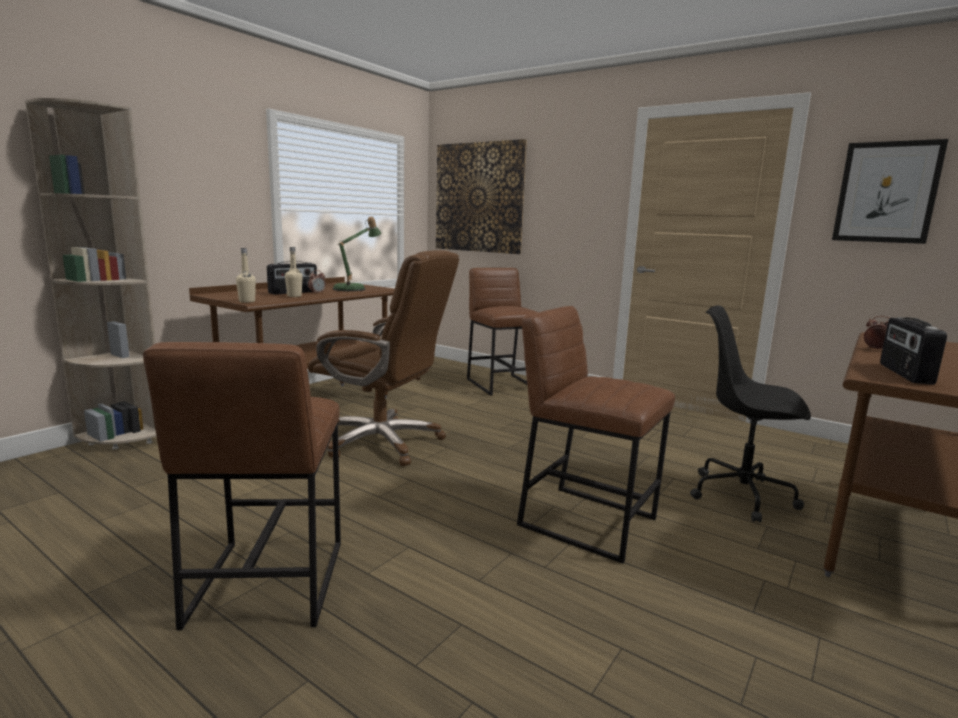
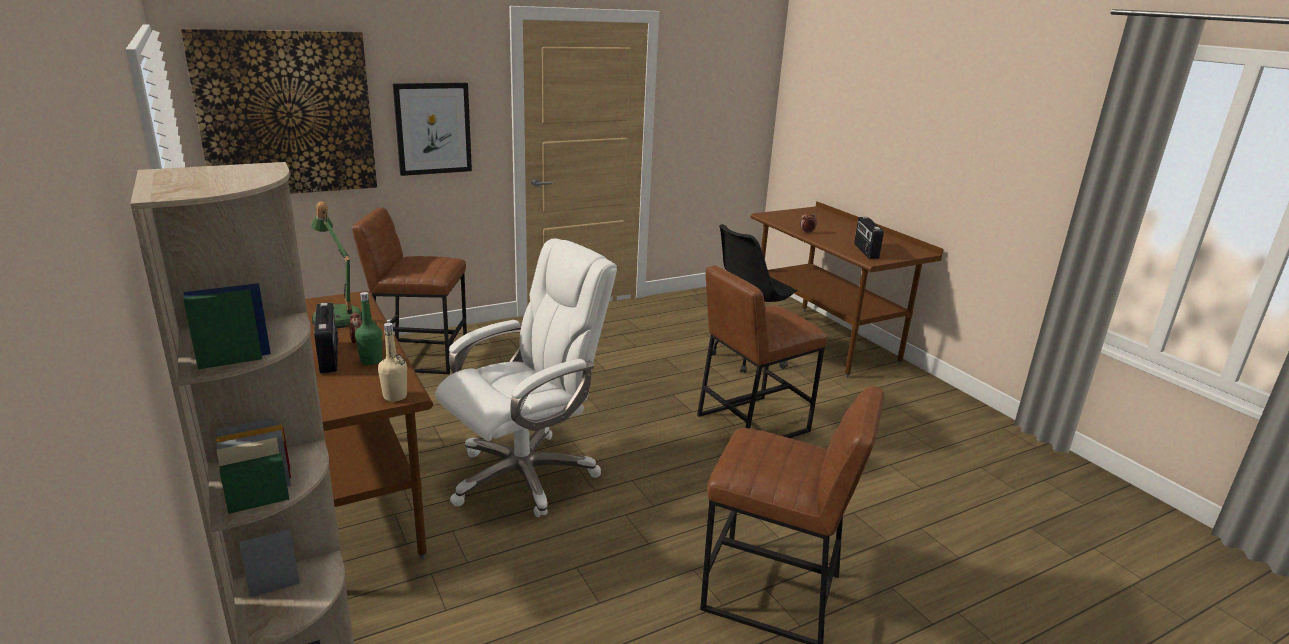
camera: 65 degrees left, 10 degrees up
beige bottle [285,247,303,297] -> green bottle [355,292,382,365]
brown office chair [308,250,459,466] -> white office chair [435,238,617,517]
picture [832,139,948,244] -> picture moved to [393,83,472,176]
radio [880,317,947,385] -> radio turned 45 degrees clockwise [854,217,884,259]

